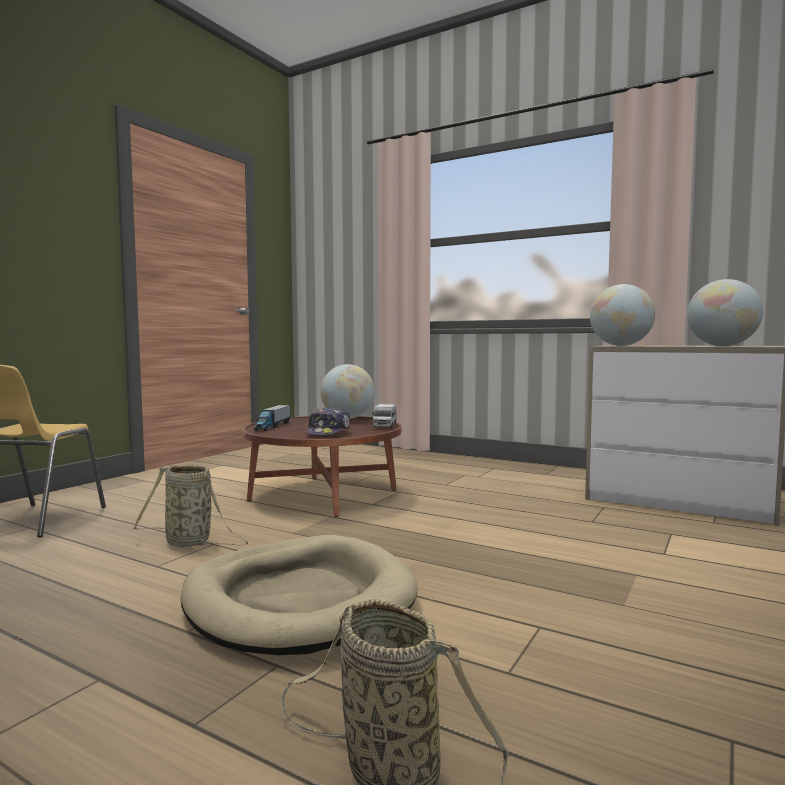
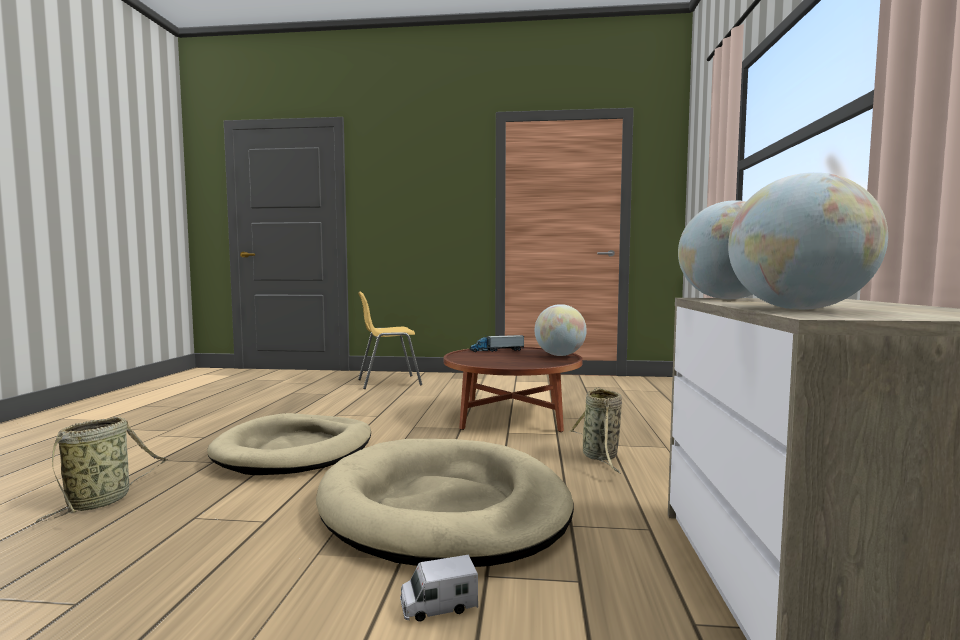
camera: 65 degrees right, 0 degrees up
basket [132,465,248,547] -> basket moved to [569,387,622,474]
cap [305,407,350,435] -> none
toy truck [372,404,397,428] -> toy truck moved to [400,555,478,622]
none -> beige dog bed [316,439,574,567]

